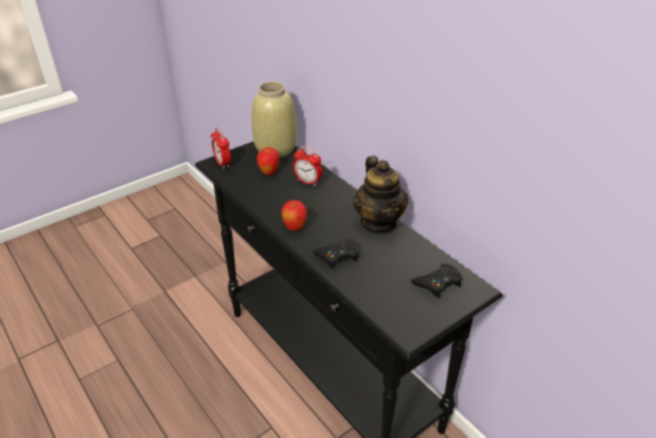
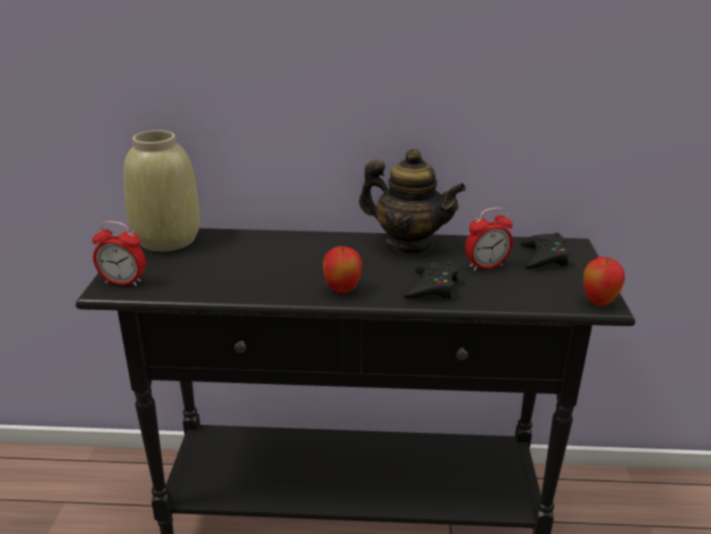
camera: 50 degrees left, 10 degrees down
apple [257,147,279,175] -> apple moved to [583,257,625,306]
alarm clock [293,146,323,186] -> alarm clock moved to [465,207,513,271]

